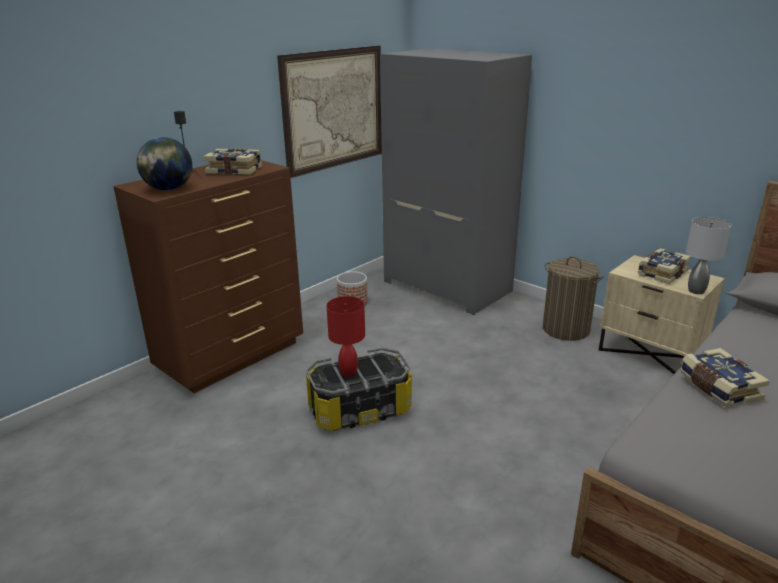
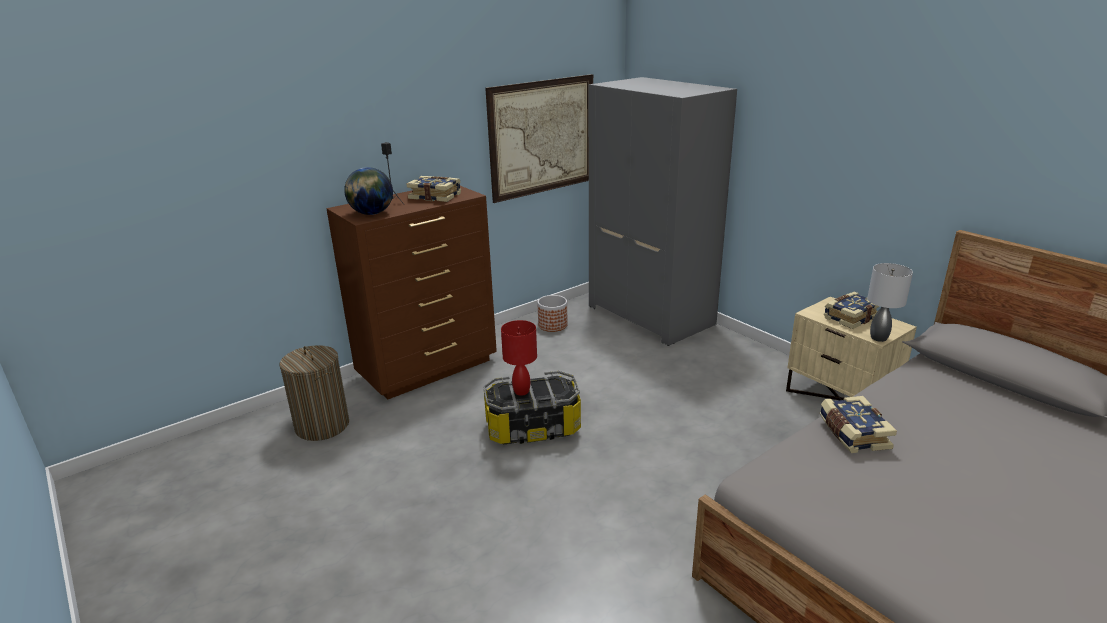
camera: 10 degrees right, 0 degrees up
laundry basket [543,257,604,341] -> laundry basket moved to [280,345,349,441]

